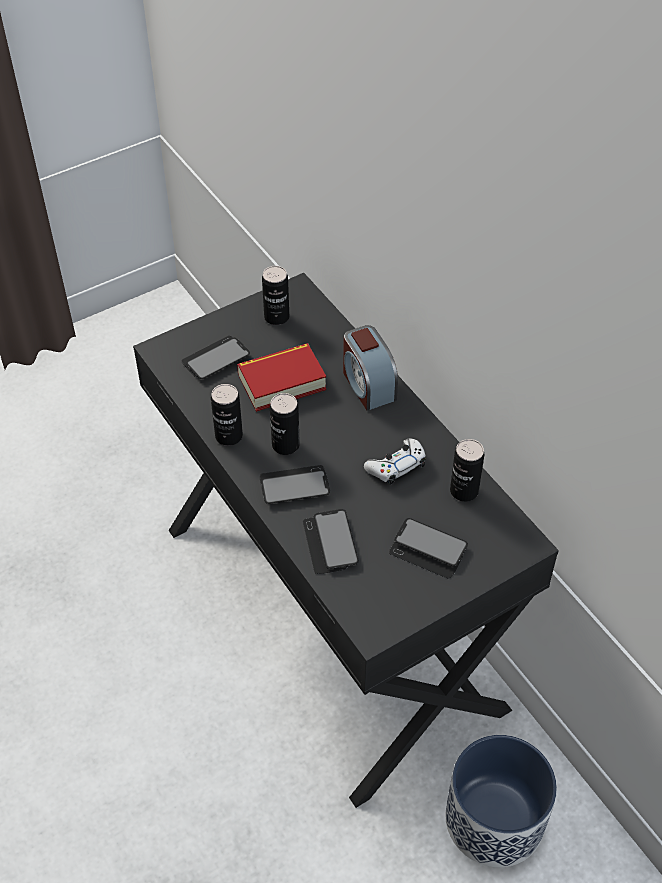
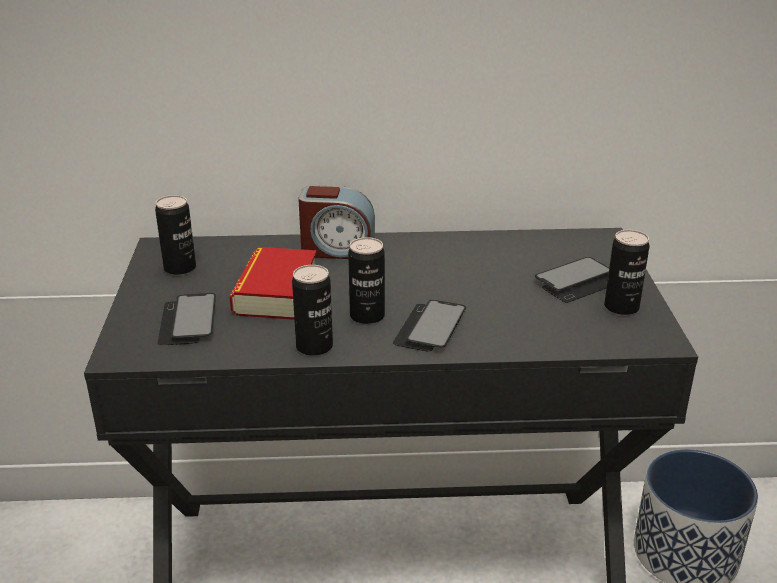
camera: 60 degrees left, 20 degrees down
phone [303,509,359,574] -> none
white game controller [364,438,425,485] -> none
can [450,439,484,502] -> can moved to [604,230,650,316]

